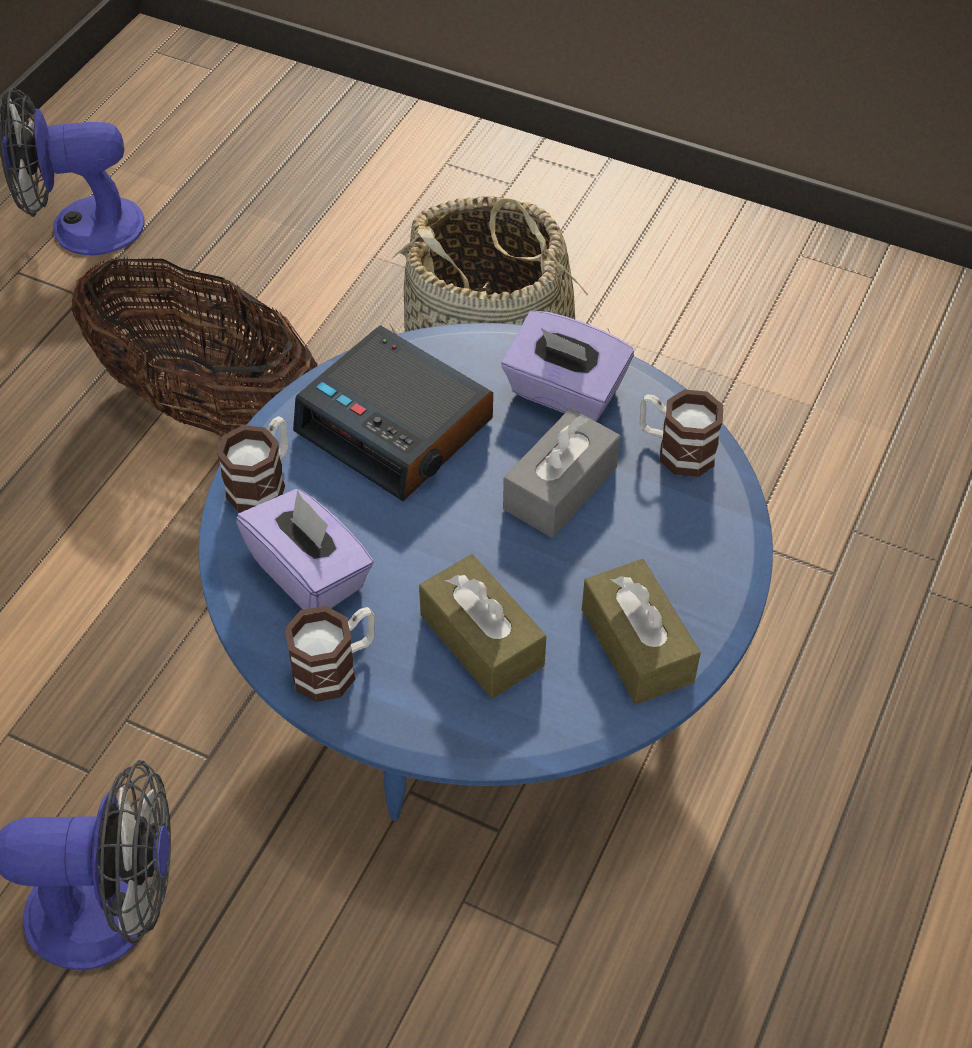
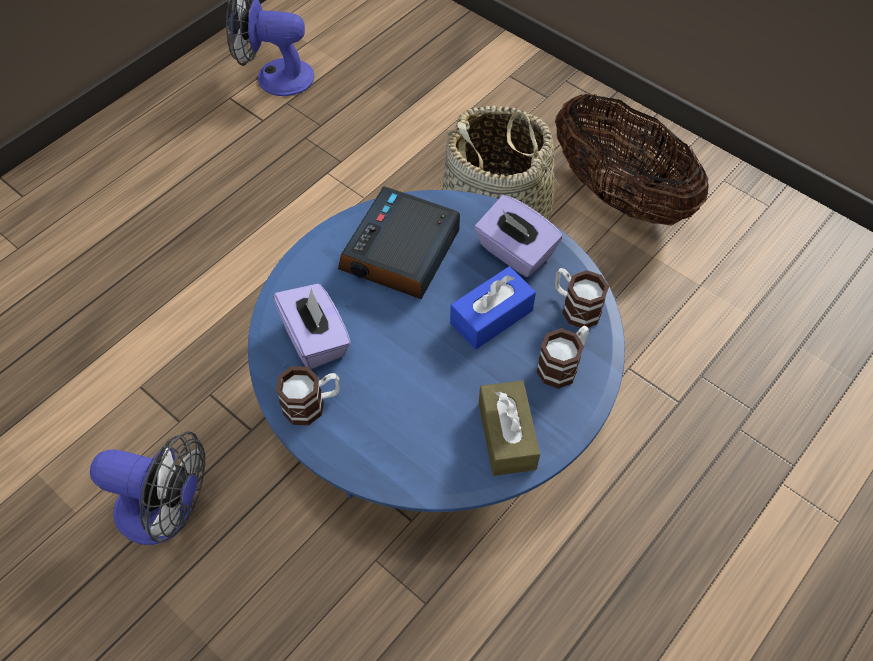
camera: 15 degrees right, 5 degrees up
basket [71,256,318,436] -> basket moved to [555,94,709,225]
mug [217,416,288,512] -> mug moved to [536,326,589,389]
alarm clock [293,325,493,501] -> alarm clock turned 60 degrees clockwise [338,186,460,299]
brown tissue box [419,554,547,698] -> none
grey tissue box [503,408,620,538] -> blue tissue box [450,267,536,350]

